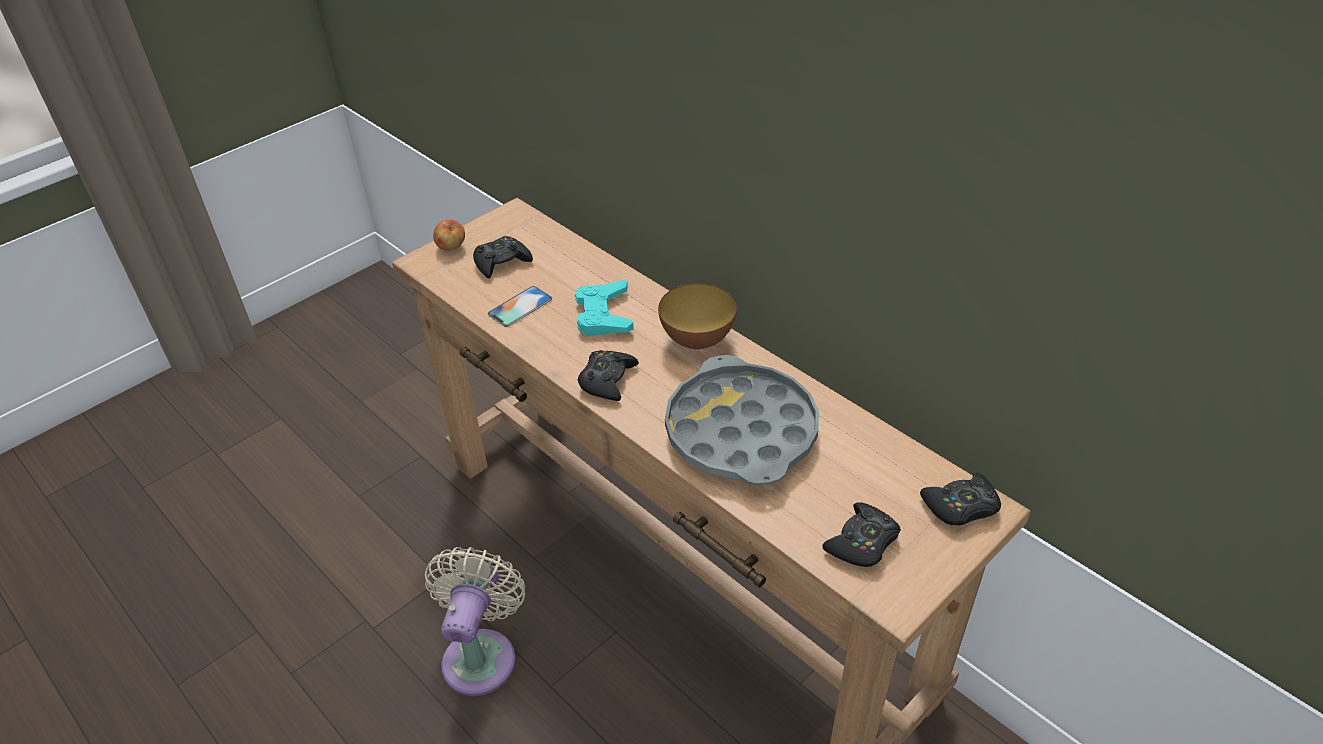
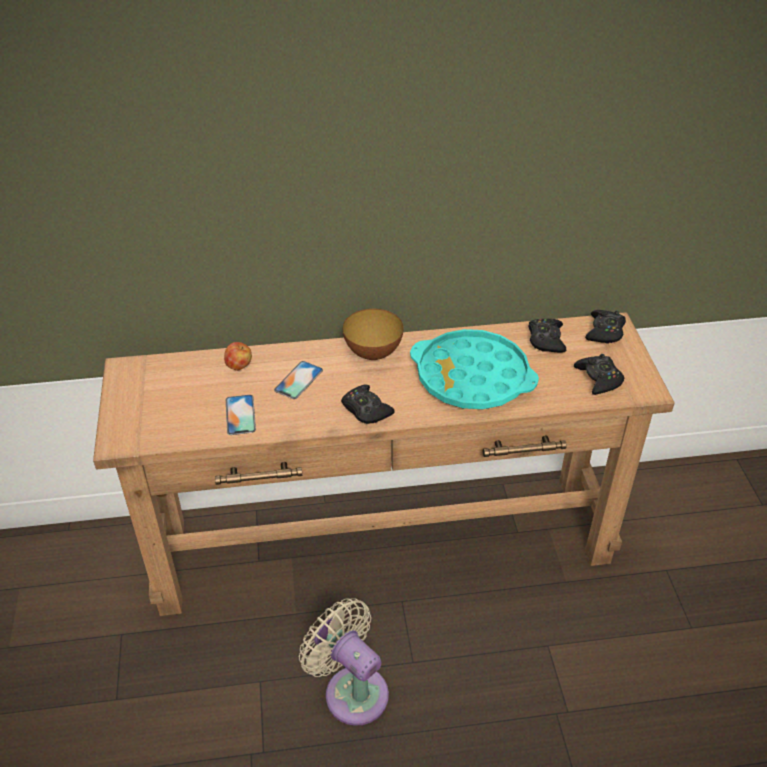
camera: 55 degrees left, 0 degrees up
apple [433,219,465,251] -> apple moved to [224,342,252,371]
black game controller [473,236,533,278] -> black game controller moved to [528,319,566,353]
turquoise game controller [575,280,634,336] -> phone [274,361,323,399]
grey tray [665,355,819,486] -> turquoise tray [410,329,539,409]

